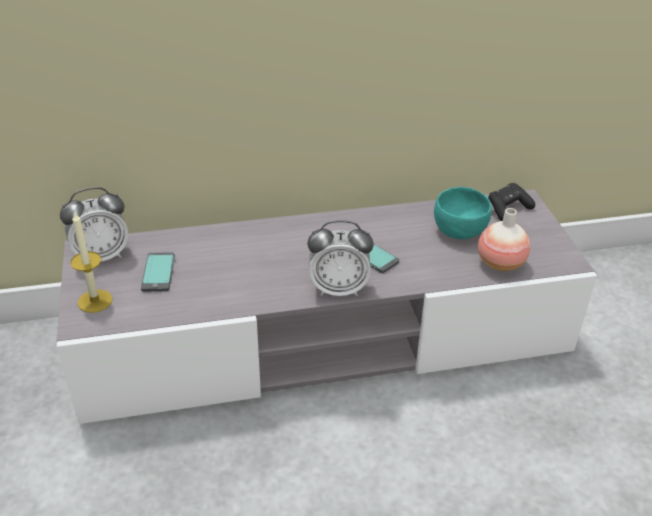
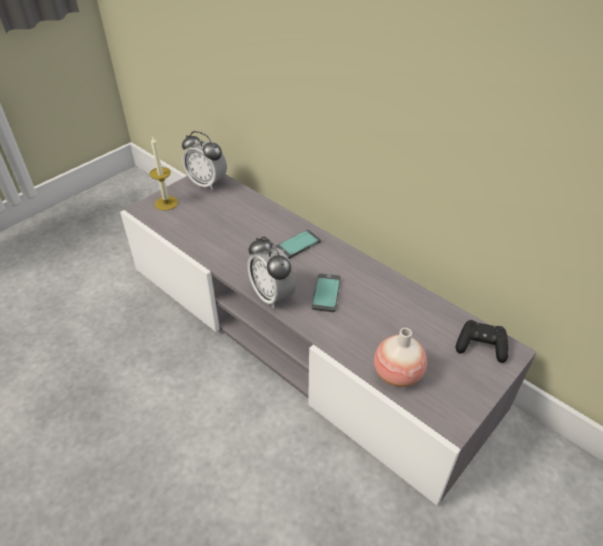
camera: 55 degrees right, 5 degrees up
phone [141,252,175,292] -> phone moved to [275,230,321,259]
turquoise bowl [434,187,492,240] -> none

